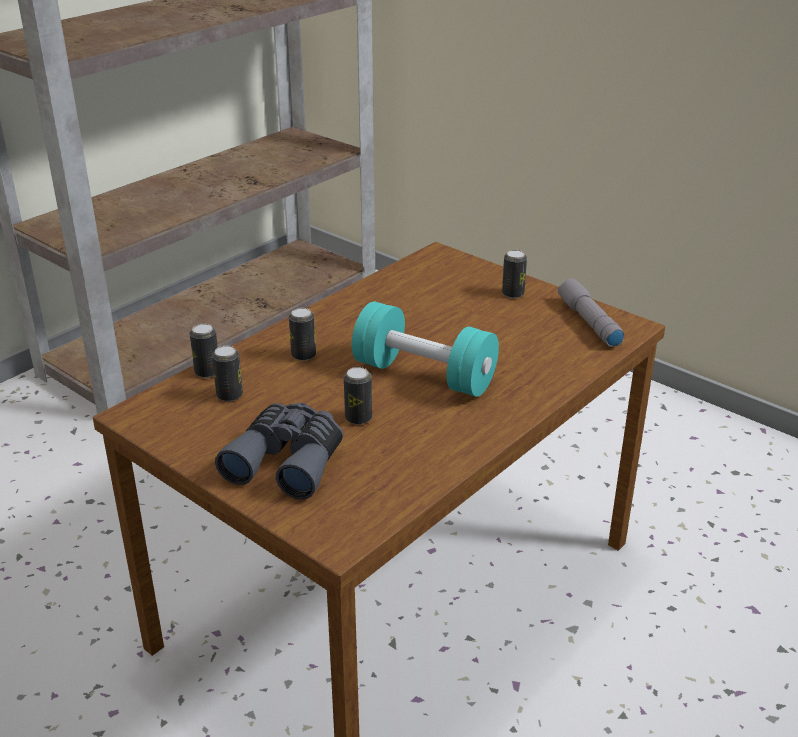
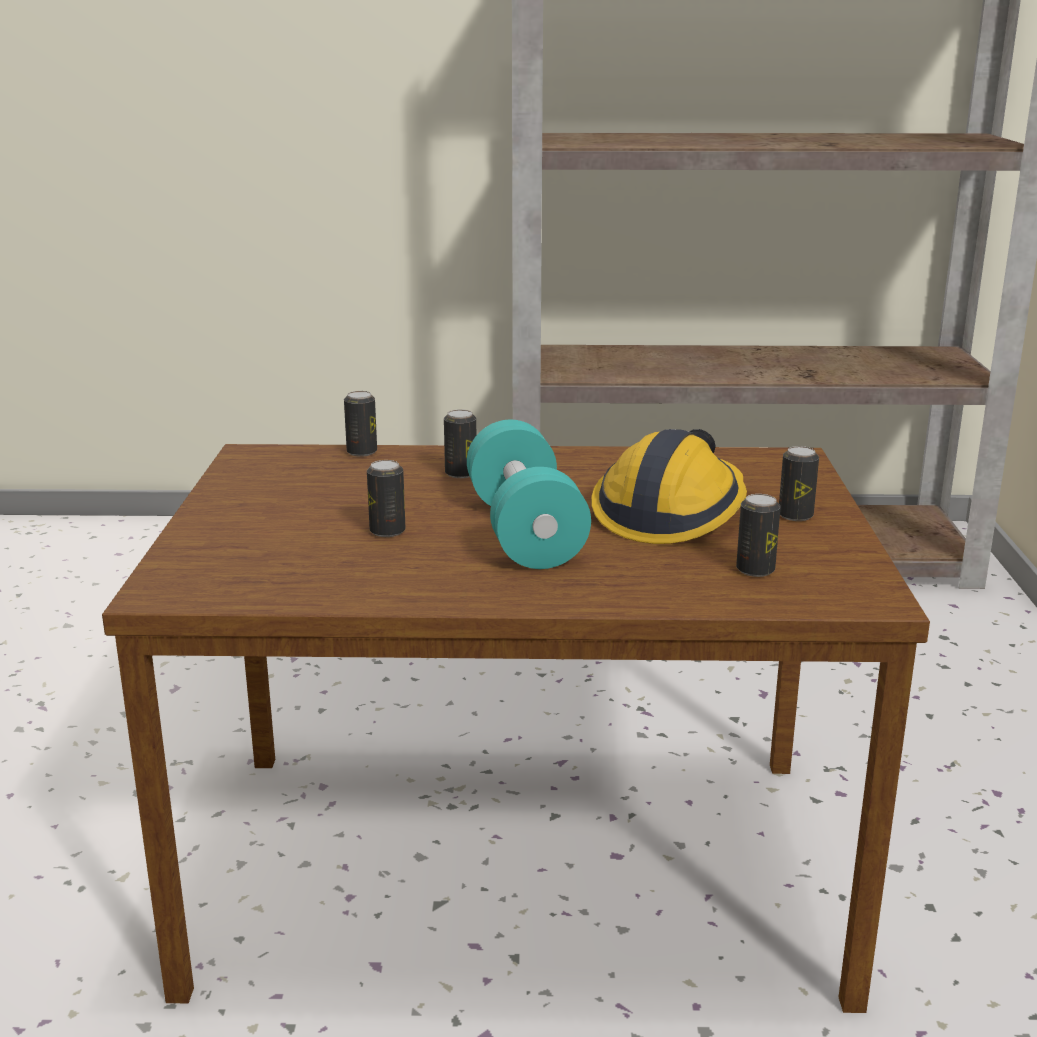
camera: 50 degrees right, 10 degrees down
can [212,345,243,402] -> can moved to [736,494,781,577]
grey binoculars [215,403,343,500] -> none
grey flashlight [558,279,624,347] -> none
none -> hard hat [591,429,747,544]

